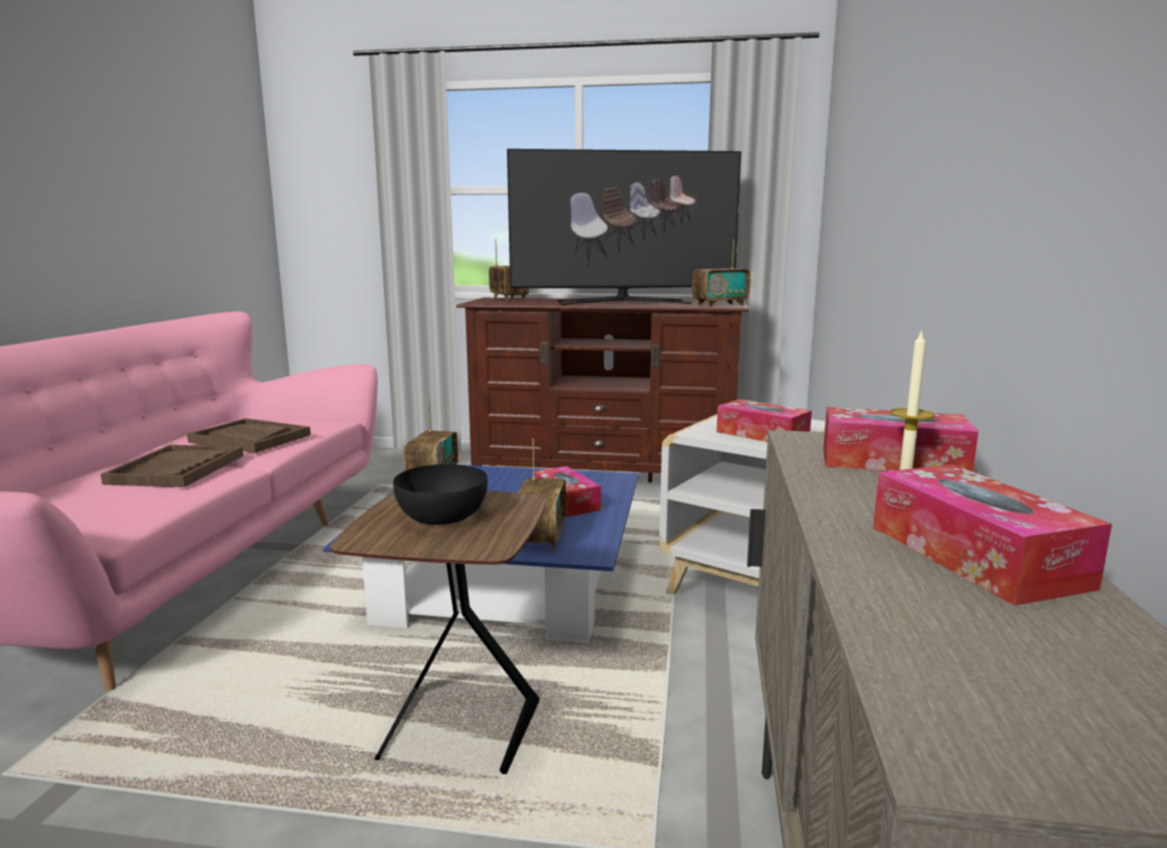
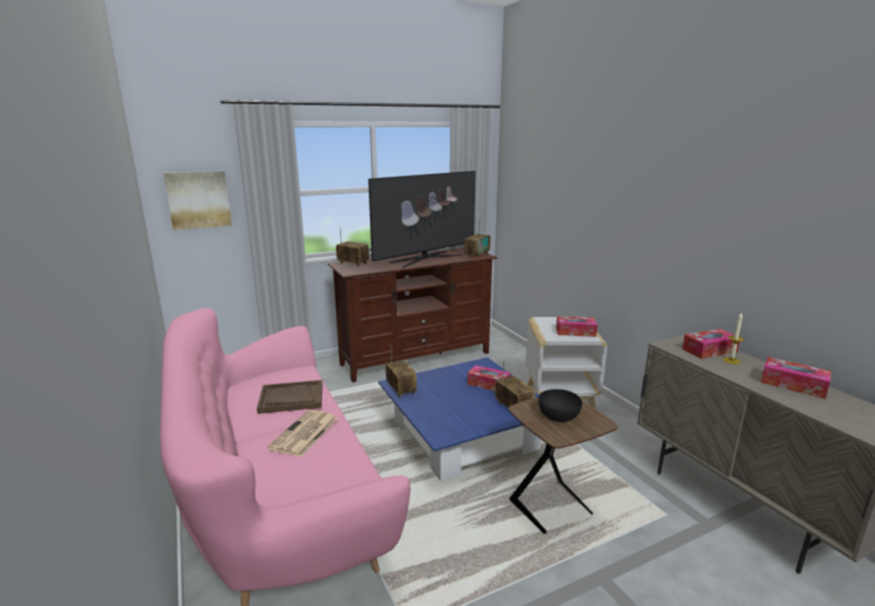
camera: 35 degrees left, 5 degrees up
brown tray [100,445,244,487] -> newspaper [267,410,338,457]
none -> picture [164,171,232,230]

